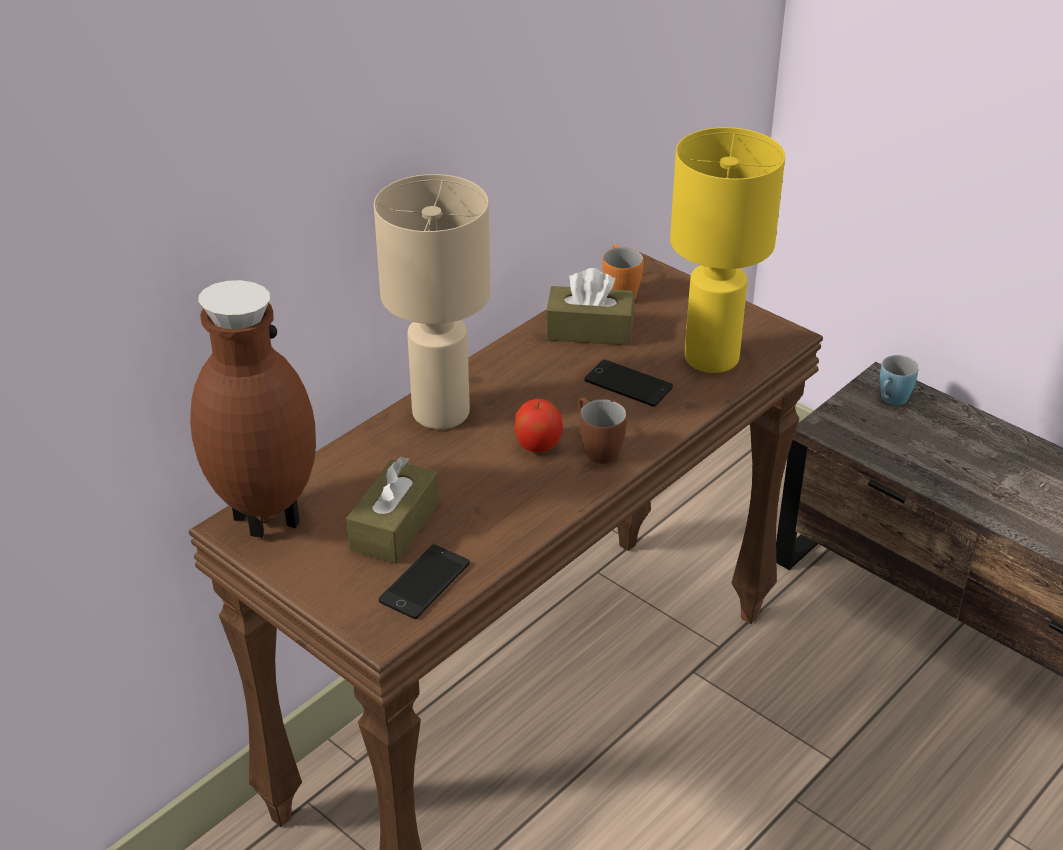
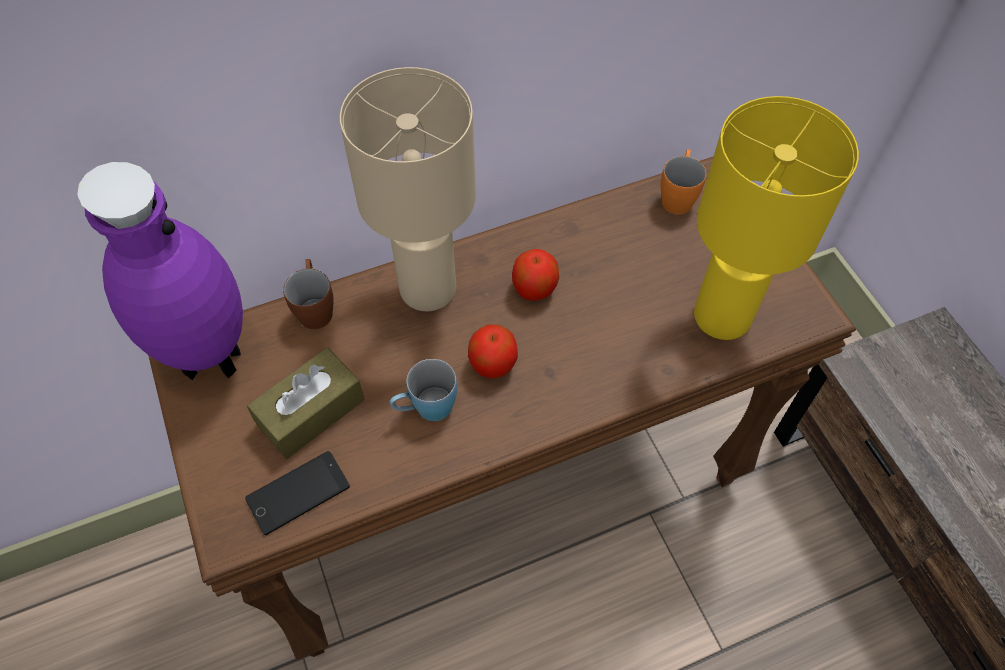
camera: 25 degrees right, 20 degrees up
brown vase [190,280,316,538] -> purple vase [77,162,243,380]
brown tissue box [546,268,634,345] -> none
brown mug [578,397,627,464] -> brown mug moved to [283,259,334,329]
phone [584,359,673,407] -> none
blue mug [880,355,919,405] -> blue mug moved to [390,359,457,421]
none -> apple [512,249,559,301]

